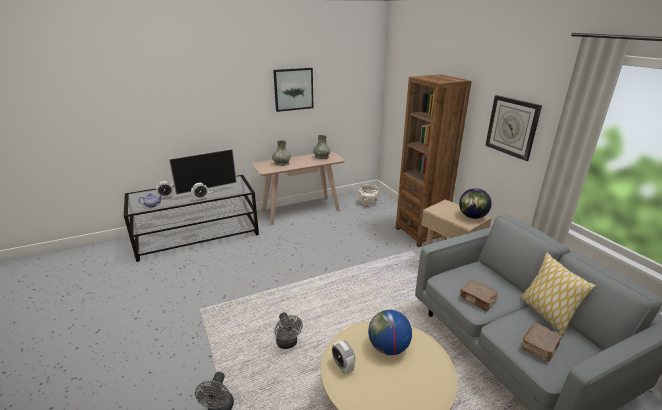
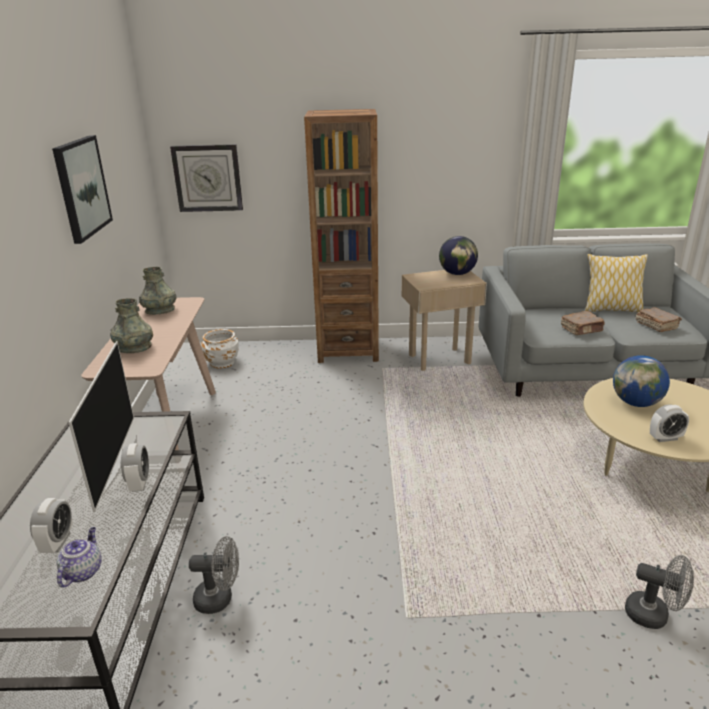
camera: 65 degrees left, 0 degrees up
grey fan [274,312,303,349] -> grey fan moved to [189,536,239,614]
wall clock [485,95,542,161] -> wall clock moved to [170,144,243,212]

